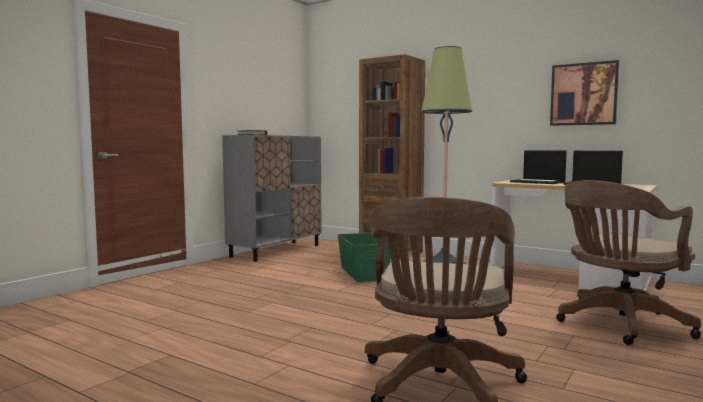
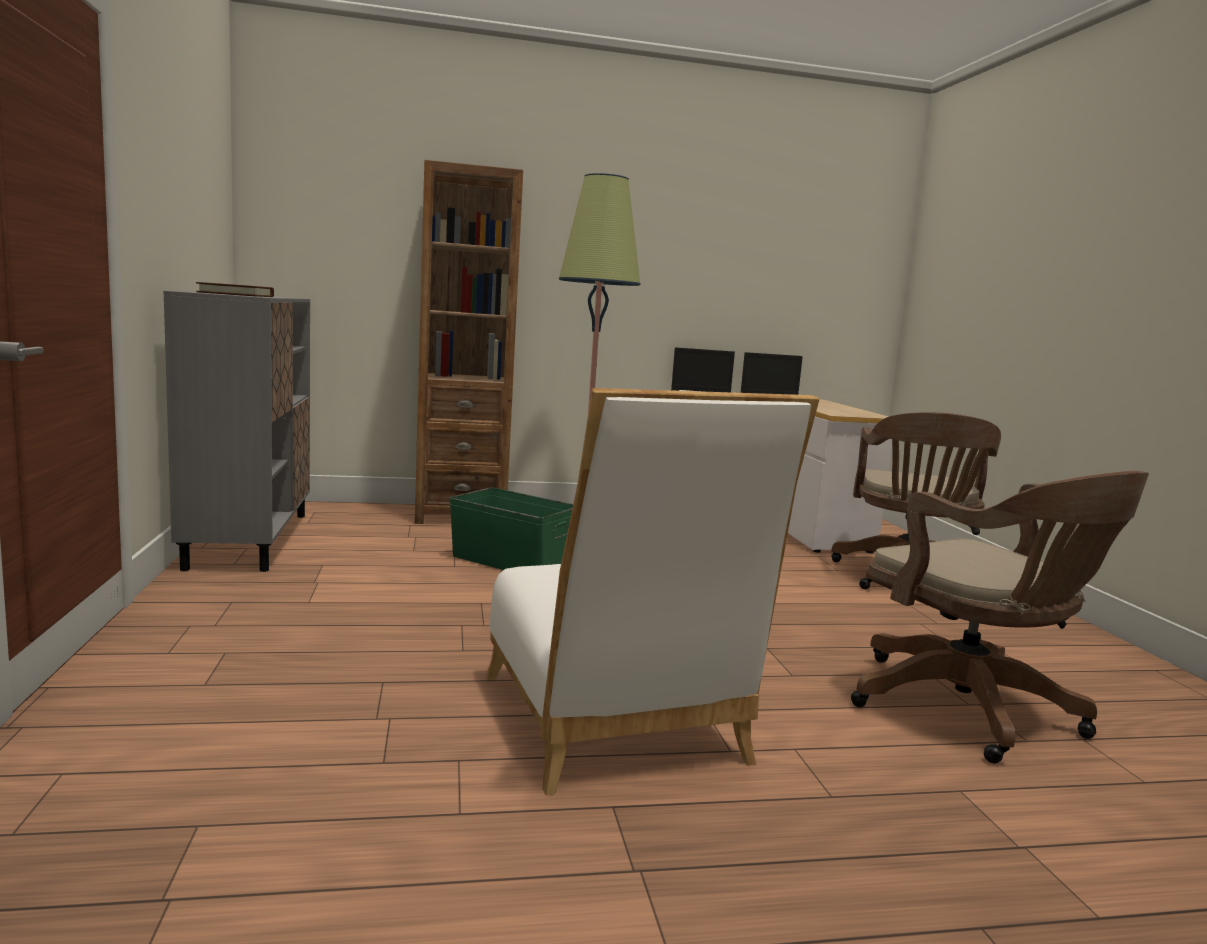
camera: 45 degrees left, 5 degrees up
picture [550,60,619,126] -> none
none -> white chair [486,388,820,795]

